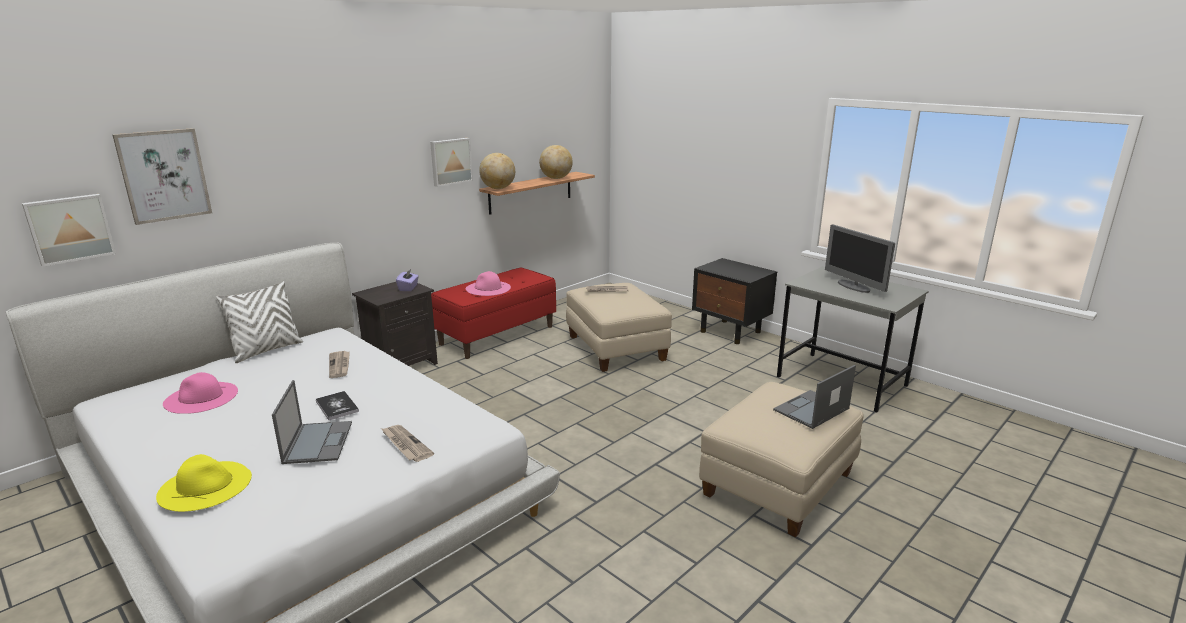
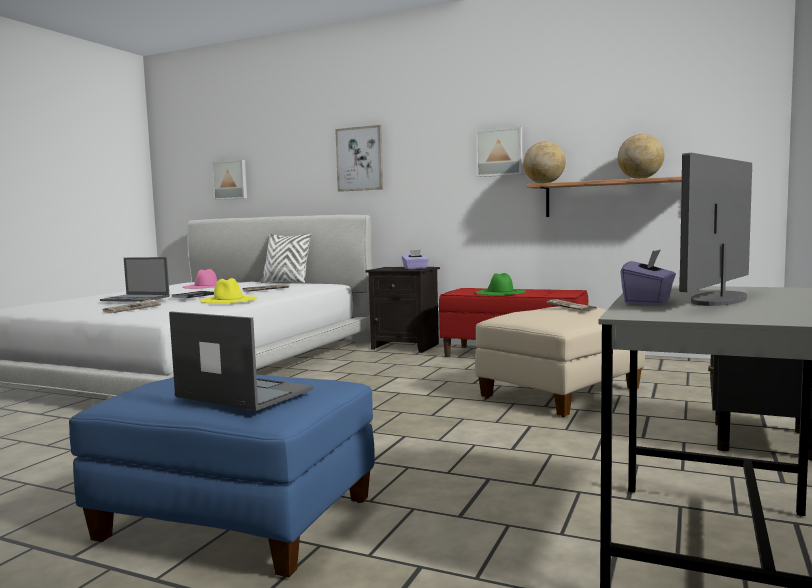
camera: 70 degrees right, 15 degrees down
picture [112,128,212,225] -> picture moved to [335,125,383,192]
yellow hat [156,454,252,512] -> yellow hat moved to [199,278,257,303]
laptop [272,380,352,464] -> laptop turned 45 degrees clockwise [100,257,170,302]
pink hat [466,271,511,296] -> green hat [475,273,526,295]
beige ottoman [699,382,864,537] -> blue ottoman [69,375,375,577]
none -> purple tissue box [620,249,676,305]

